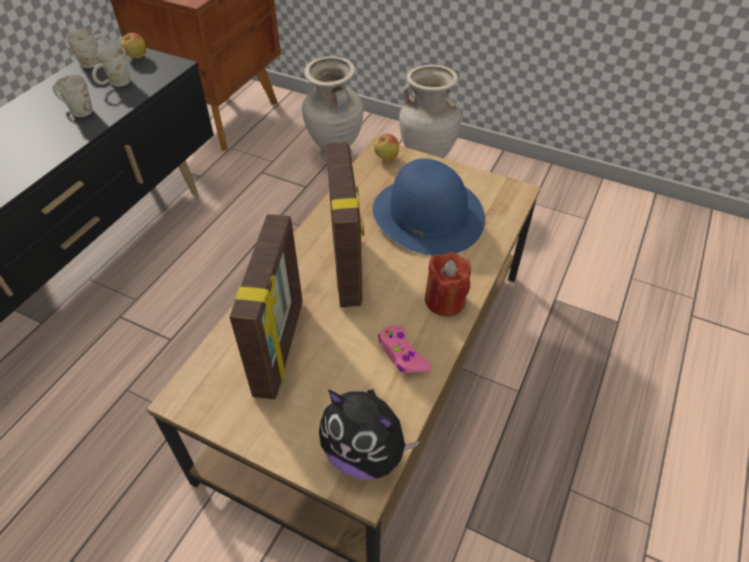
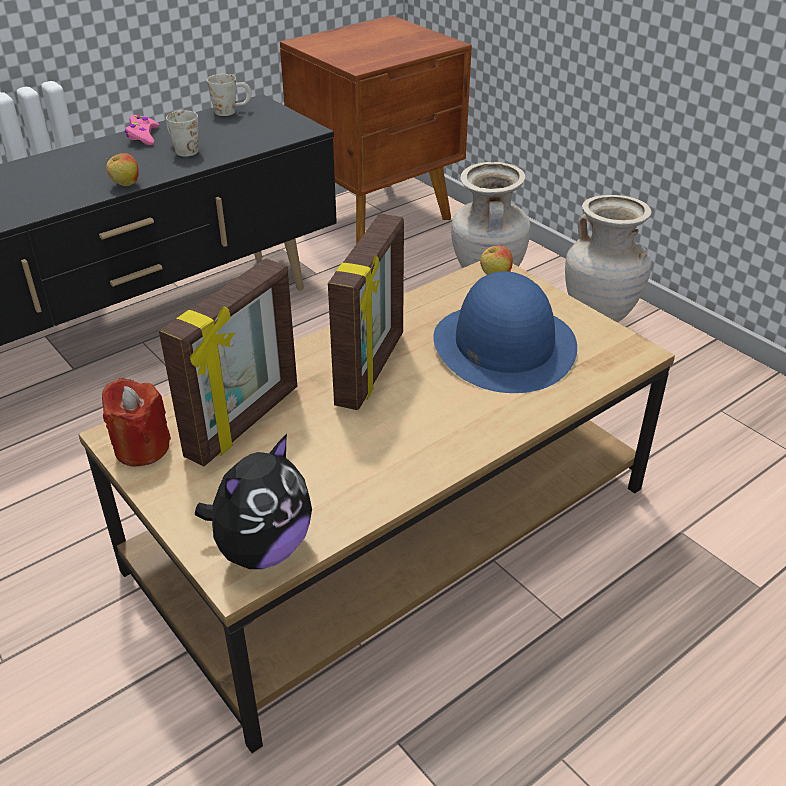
camera: 25 degrees right, 10 degrees down
white mug [92,46,130,87] -> none
apple [121,33,146,59] -> apple moved to [106,153,139,186]
plush toy [319,389,420,479] -> plush toy turned 105 degrees counterclockwise [195,434,312,569]
pink game controller [378,326,432,374] -> pink game controller moved to [125,115,159,145]
red candle [425,252,471,316] -> red candle moved to [102,378,171,466]

